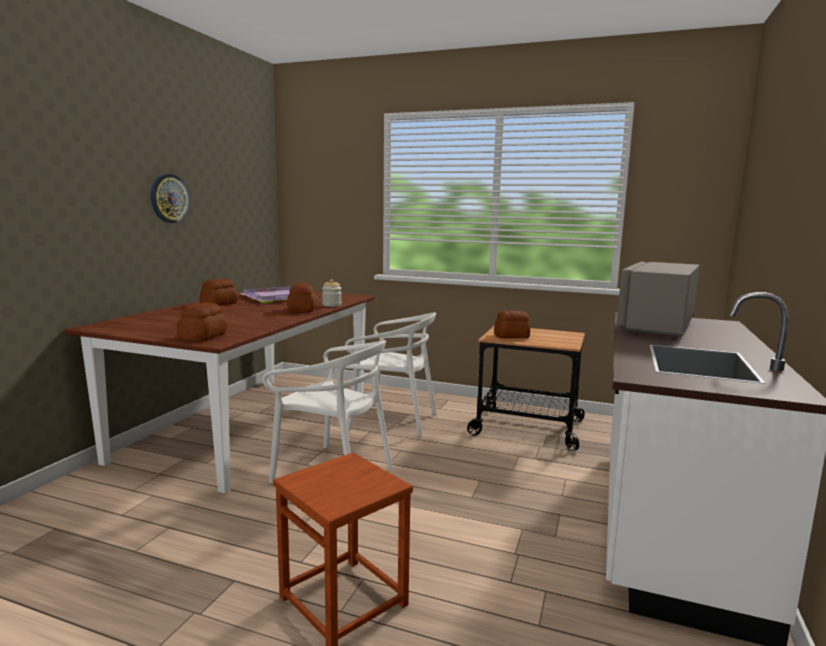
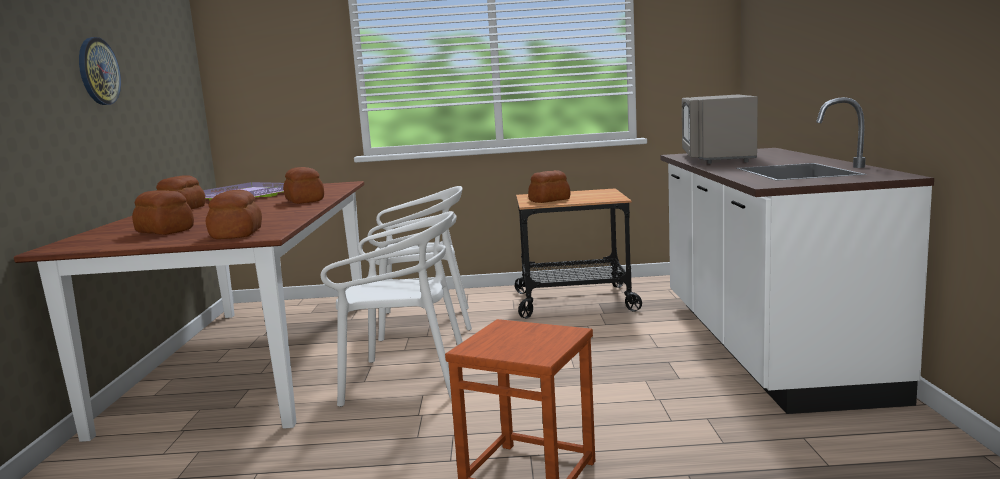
camera: 20 degrees left, 0 degrees up
jar [322,279,342,307] -> none
none -> bread [132,190,194,235]

